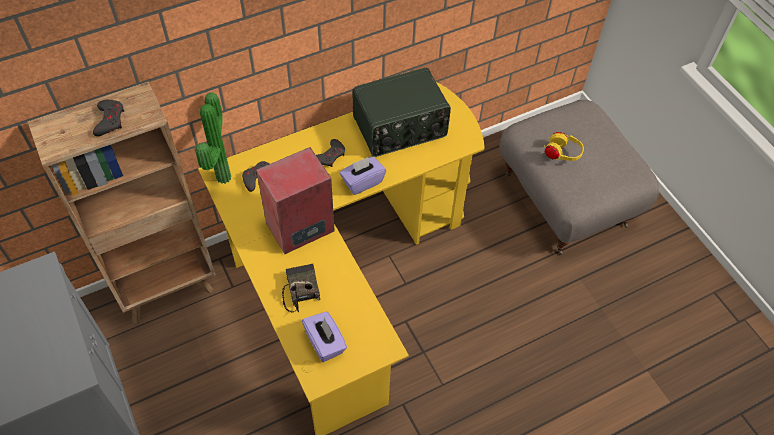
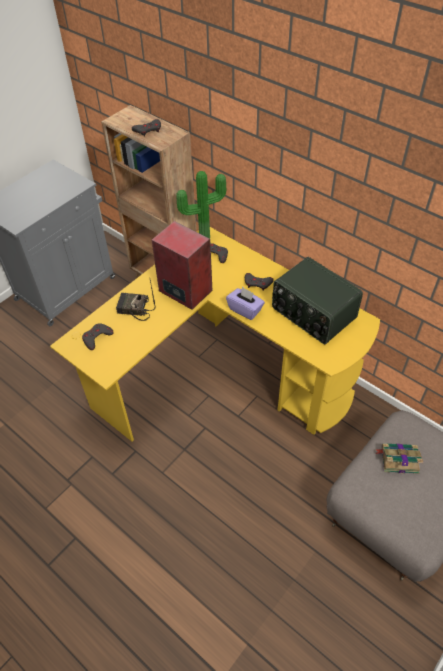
camera: 70 degrees right, 5 degrees down
radio [282,264,320,312] -> radio turned 135 degrees counterclockwise [116,280,155,321]
purple tissue box [302,311,347,362] -> grey game controller [82,323,114,350]
yellow headphones [544,132,584,161] -> book [375,443,424,474]

